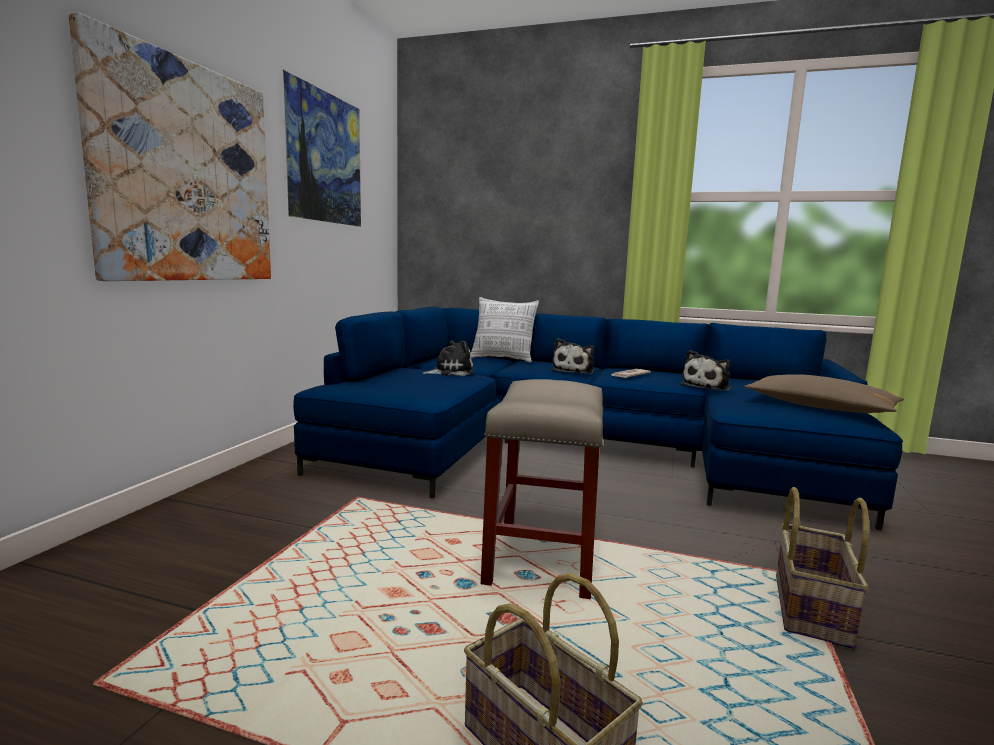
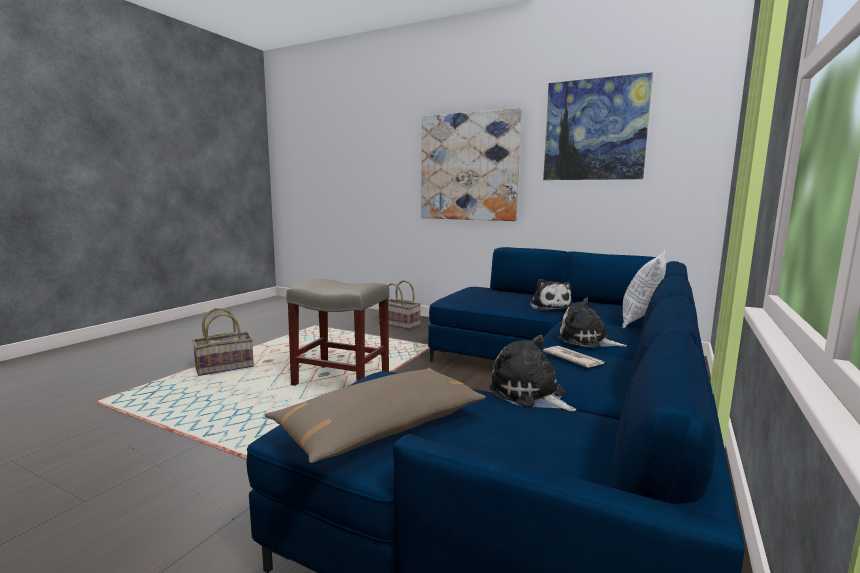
camera: 100 degrees right, 0 degrees up
basket [776,487,869,649] -> basket moved to [379,280,421,330]

